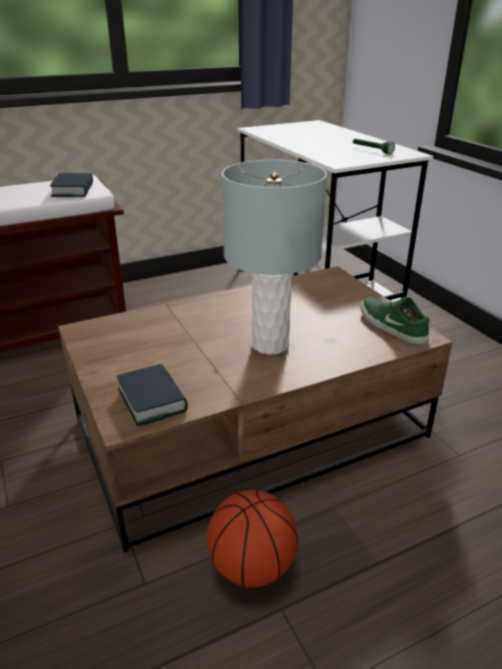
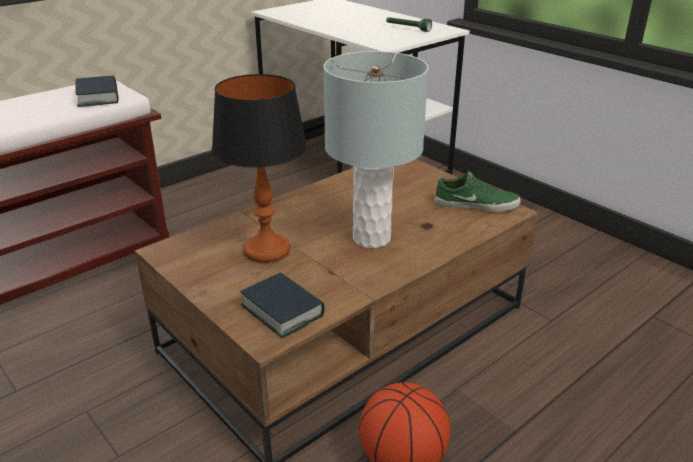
camera: 15 degrees left, 0 degrees up
green shoe [360,297,429,344] -> green shoe turned 150 degrees clockwise [434,171,521,212]
none -> table lamp [212,74,307,263]

